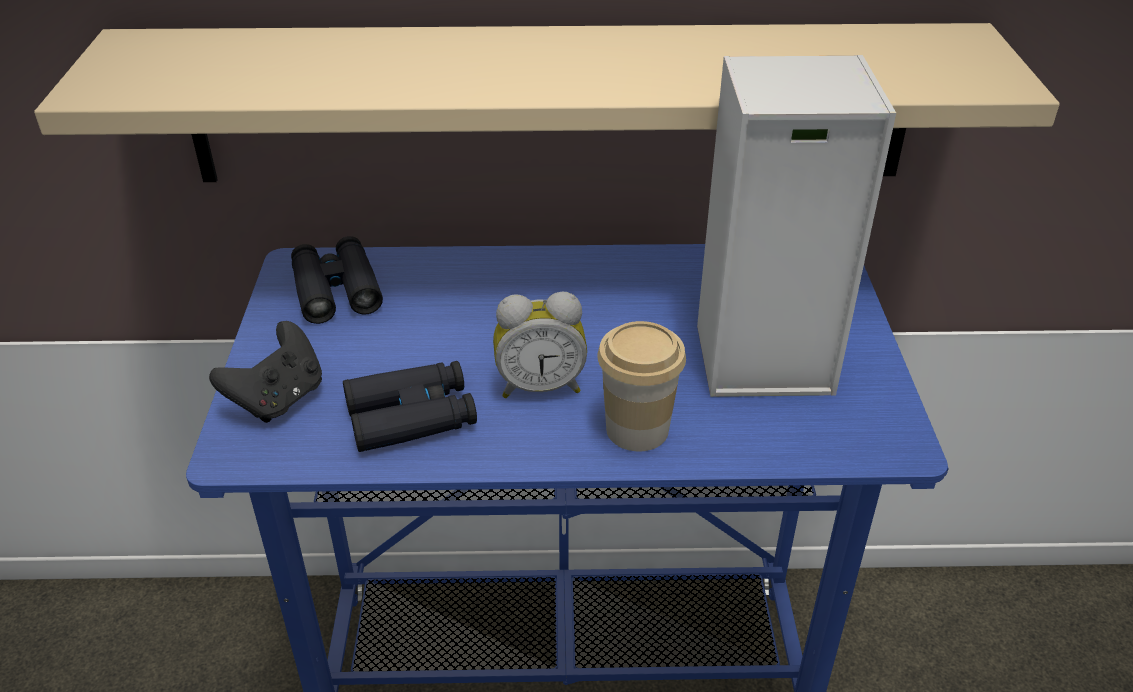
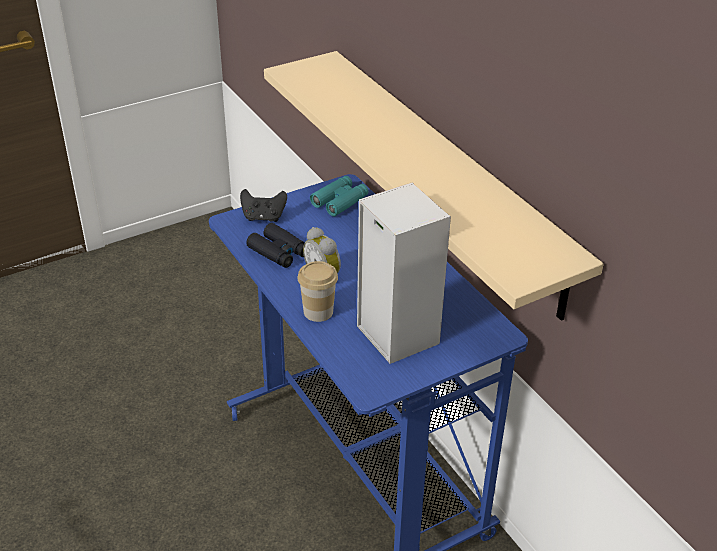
camera: 60 degrees right, 0 degrees up
black binoculars [291,236,383,324] -> turquoise binoculars [310,176,368,216]

